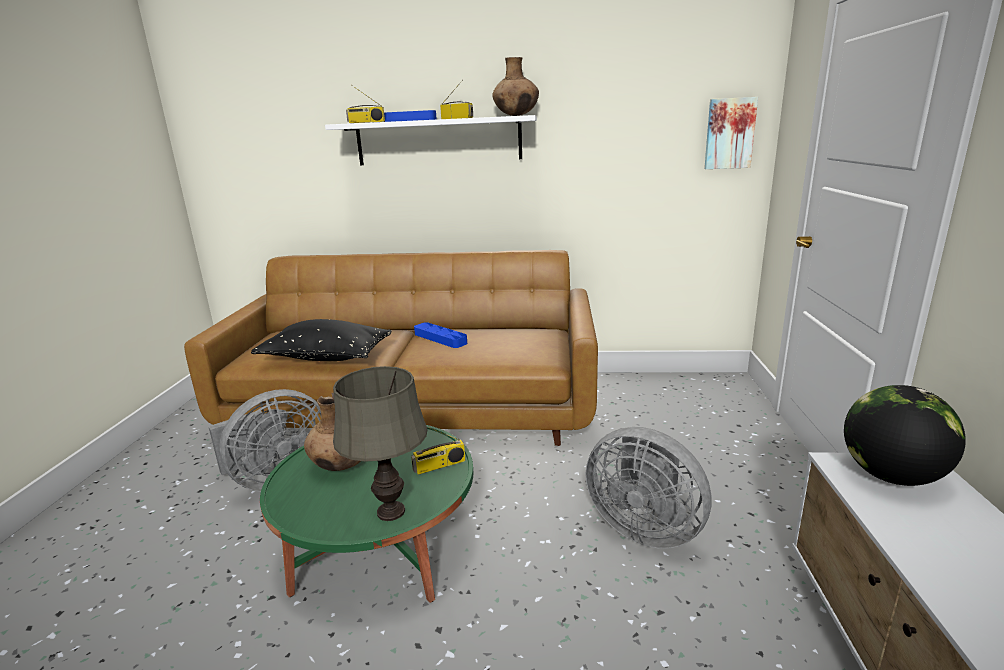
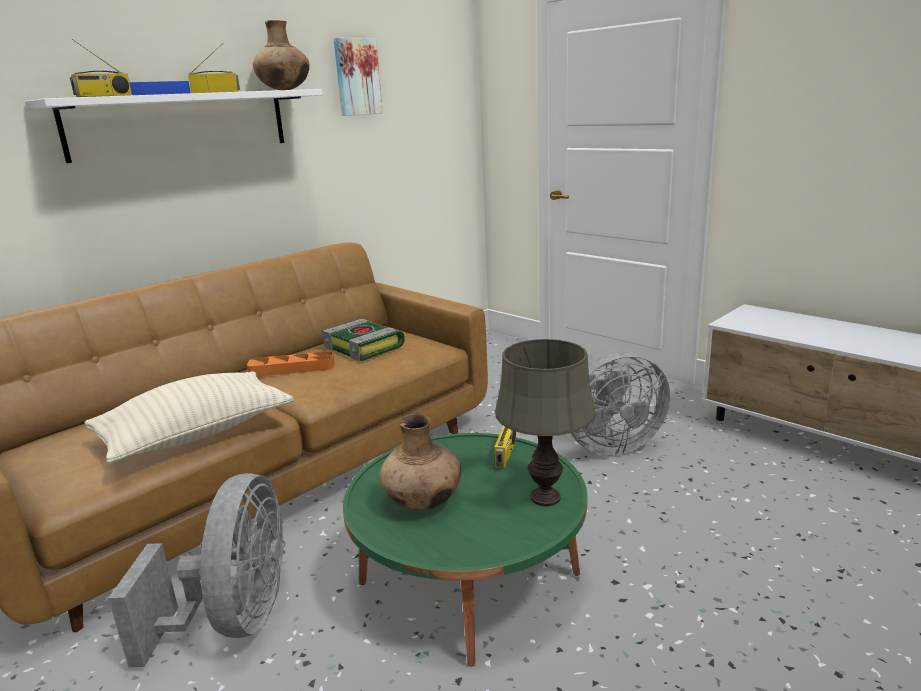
camera: 50 degrees left, 0 degrees up
black pillow [251,319,392,361] -> beige pillow [85,371,294,463]
blue tray [414,322,467,348] -> orange tray [247,351,335,377]
picture [704,97,758,169] -> picture moved to [333,37,383,116]
globe [844,385,966,486] -> none
none -> book [322,319,405,362]

